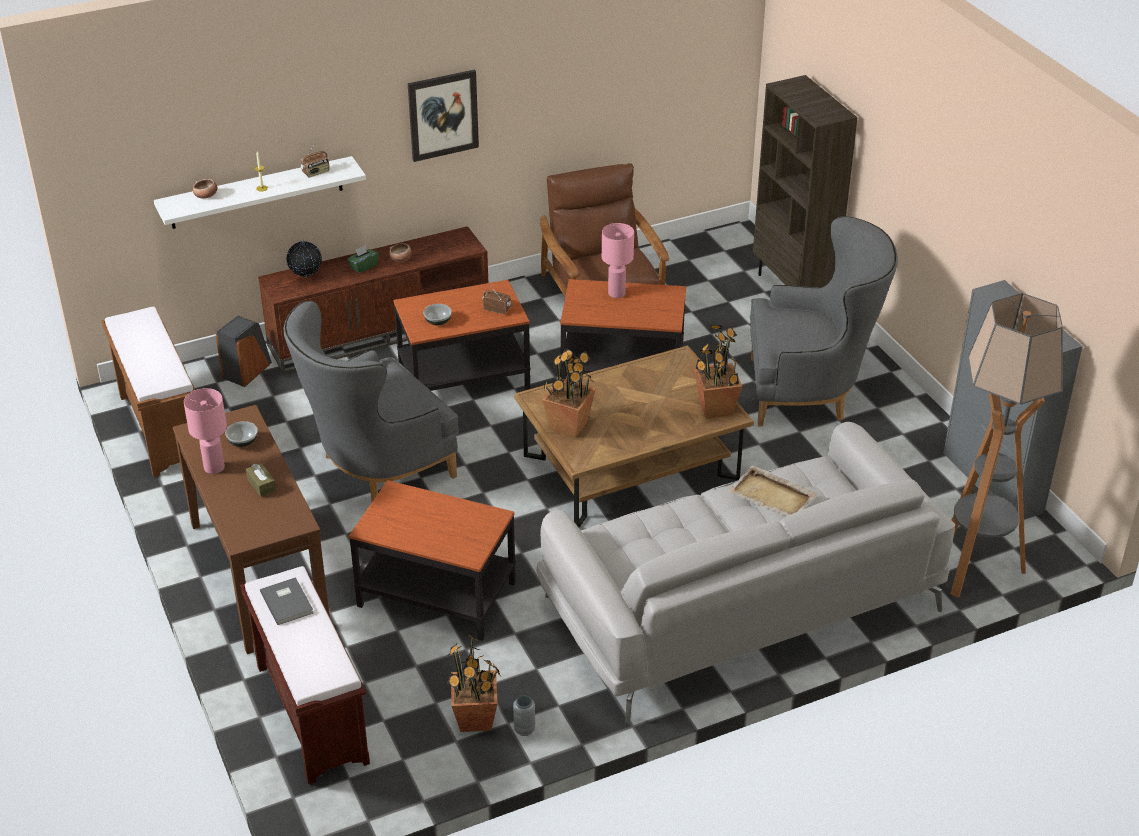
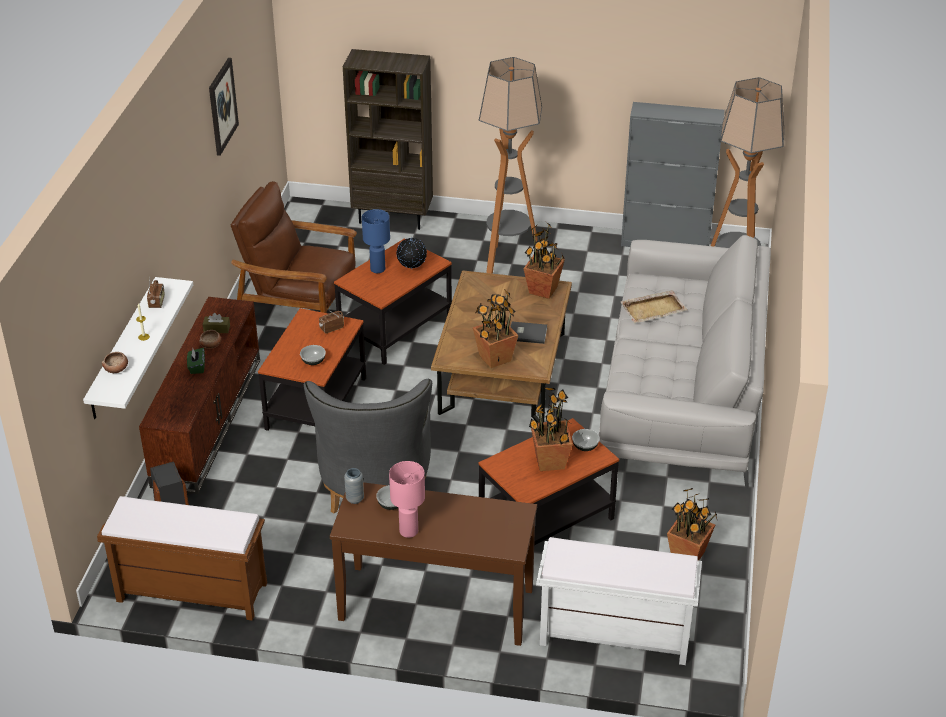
camera: 55 degrees left, 0 degrees up
brown bench [240,566,370,785] -> white bench [536,537,702,665]
brown tissue box [246,463,277,497] -> brown tissue box moved to [203,313,230,333]
grey book [260,577,313,625] -> grey book moved to [511,322,547,344]
globe [286,240,322,278] -> globe moved to [396,237,427,270]
picture [408,70,479,162] -> picture moved to [209,58,239,156]
grey vase [513,695,535,736] -> grey vase moved to [344,468,364,504]
pink table lamp [602,223,634,298] -> blue table lamp [362,209,390,273]
grey armchair [750,216,898,426] -> floor lamp [479,57,542,274]
none -> potted plant [529,387,573,471]
none -> bowl [572,429,600,451]

